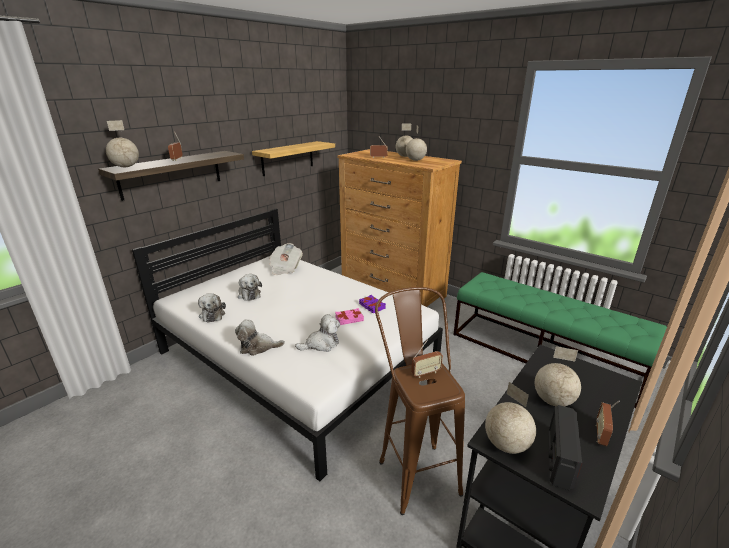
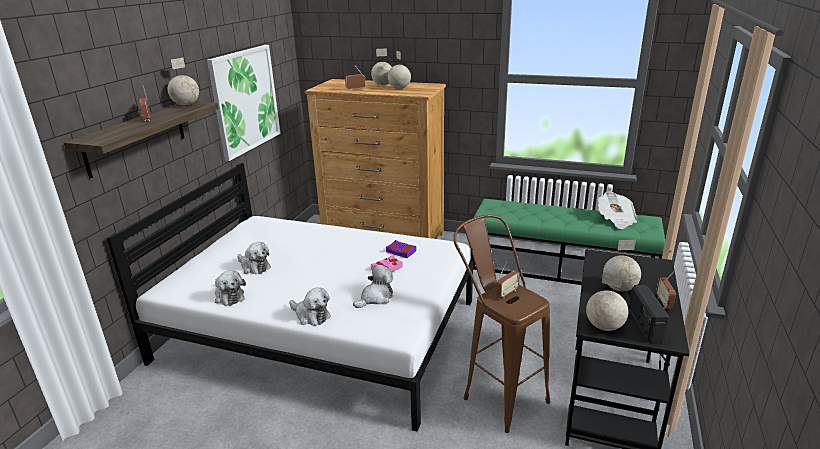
camera: 20 degrees left, 0 degrees up
globe [106,120,139,167] -> globe moved to [168,58,199,105]
plush toy [235,319,285,356] -> plush toy turned 120 degrees counterclockwise [289,287,331,326]
shelf [252,141,335,176] -> picture [207,45,281,161]
newspaper [269,243,303,275] -> newspaper moved to [598,191,637,229]

